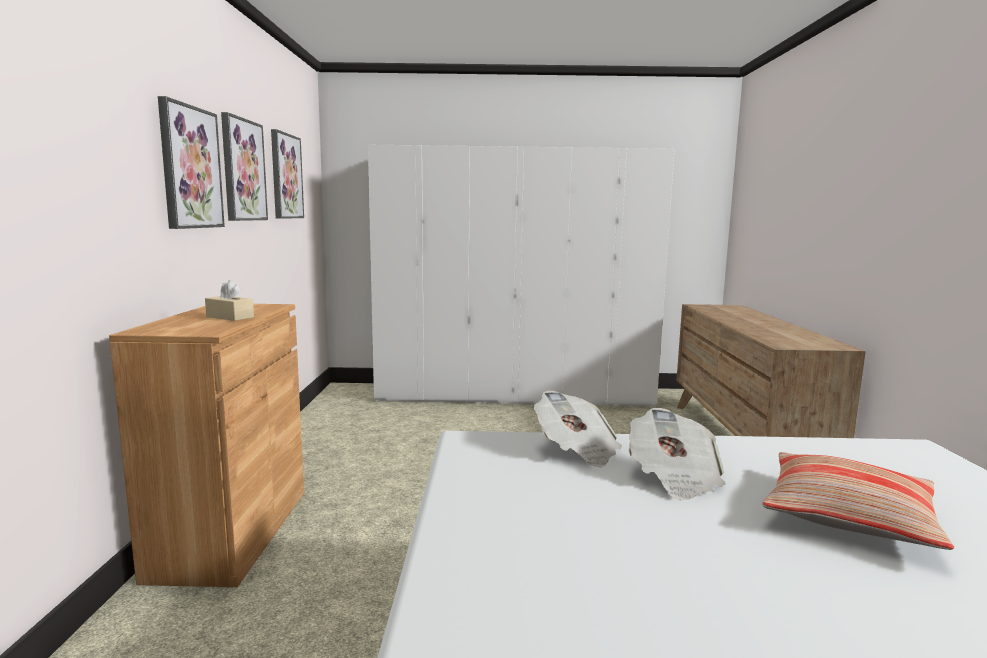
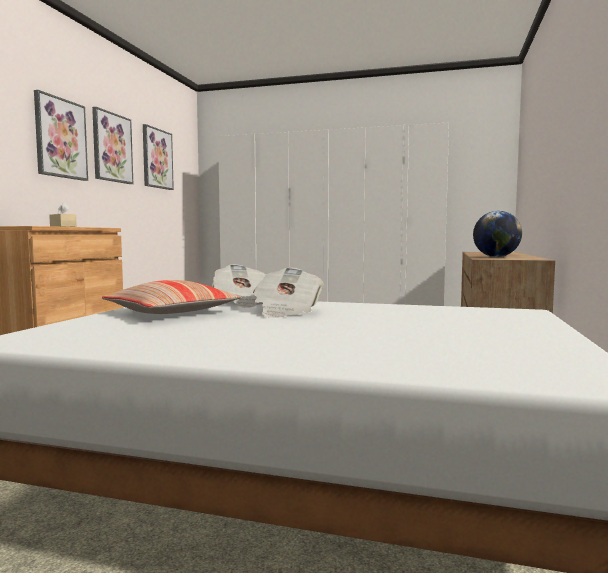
camera: 15 degrees right, 5 degrees down
pillow [762,452,954,550] -> pillow moved to [102,280,242,314]
none -> globe [473,211,522,257]

